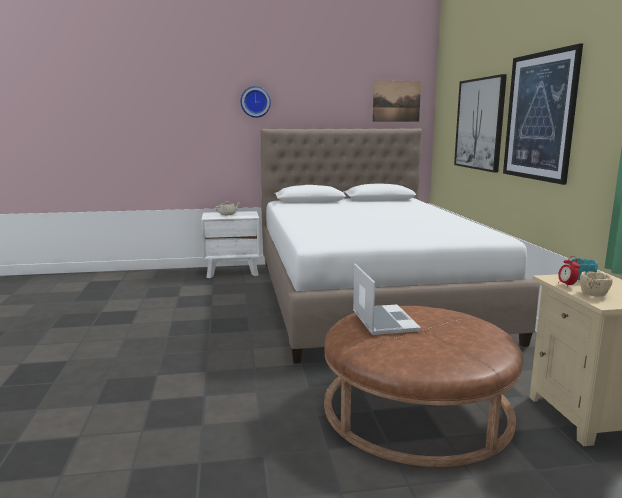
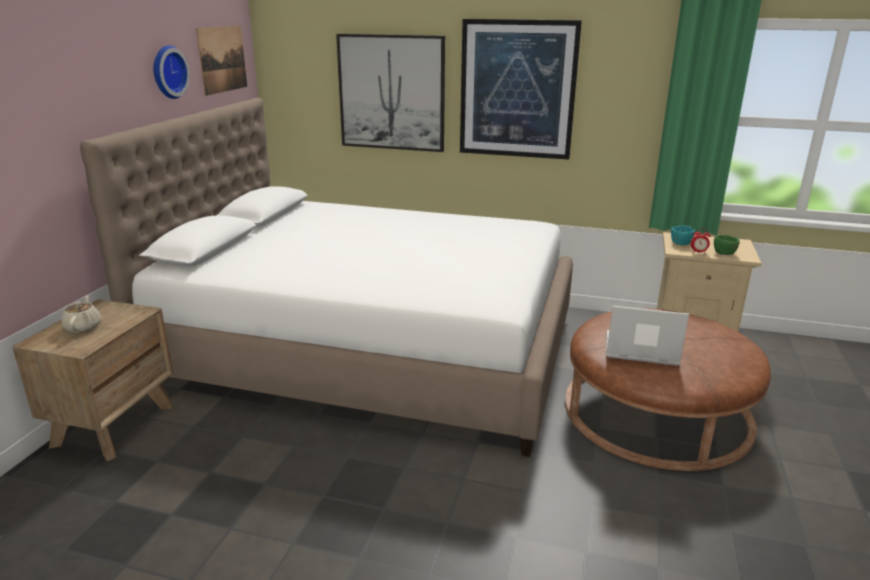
camera: 65 degrees left, 10 degrees up
white nightstand [201,211,260,278] -> brown nightstand [12,299,173,461]
wall clock [240,86,271,118] -> wall clock moved to [153,45,190,99]
beige bowl [580,271,613,296] -> green bowl [714,235,740,255]

